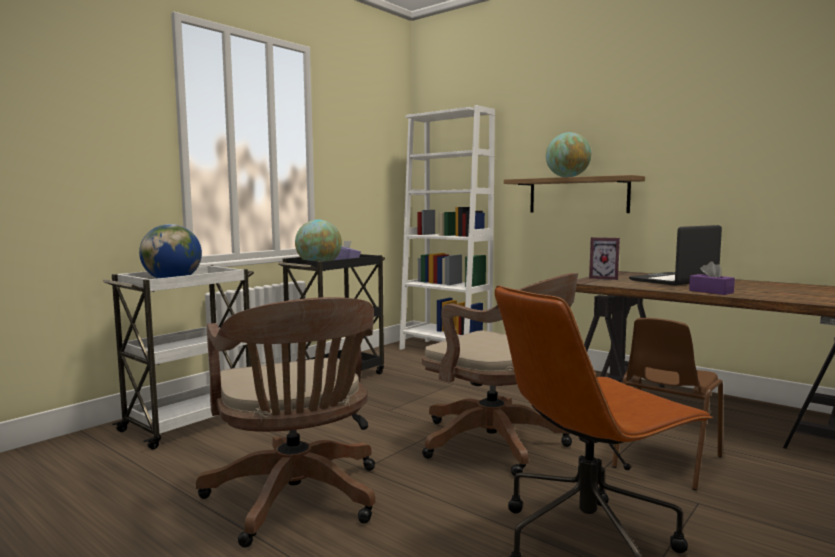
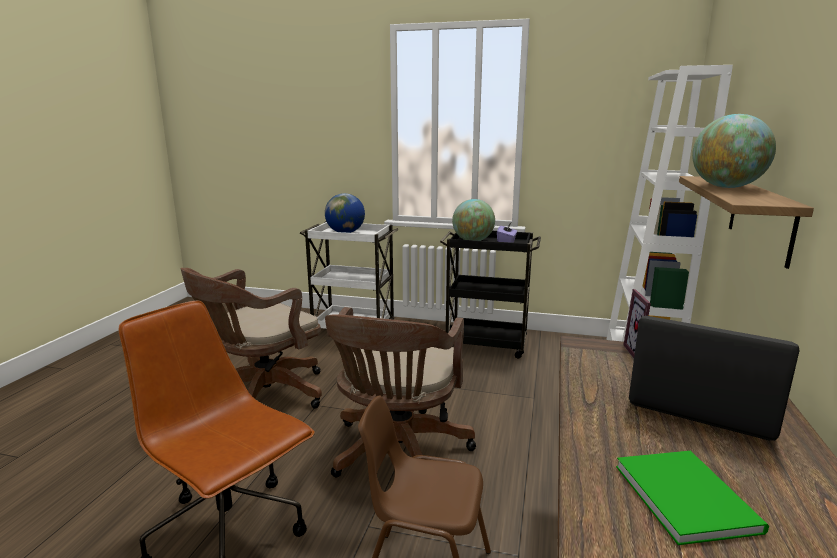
camera: 65 degrees right, 10 degrees up
purple tissue box [689,262,735,295] -> none
none -> green book [616,451,769,545]

